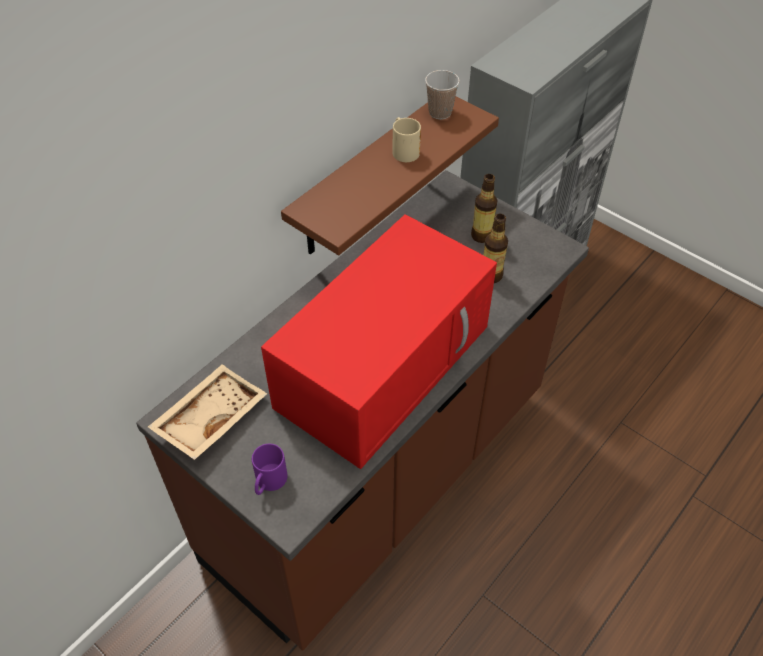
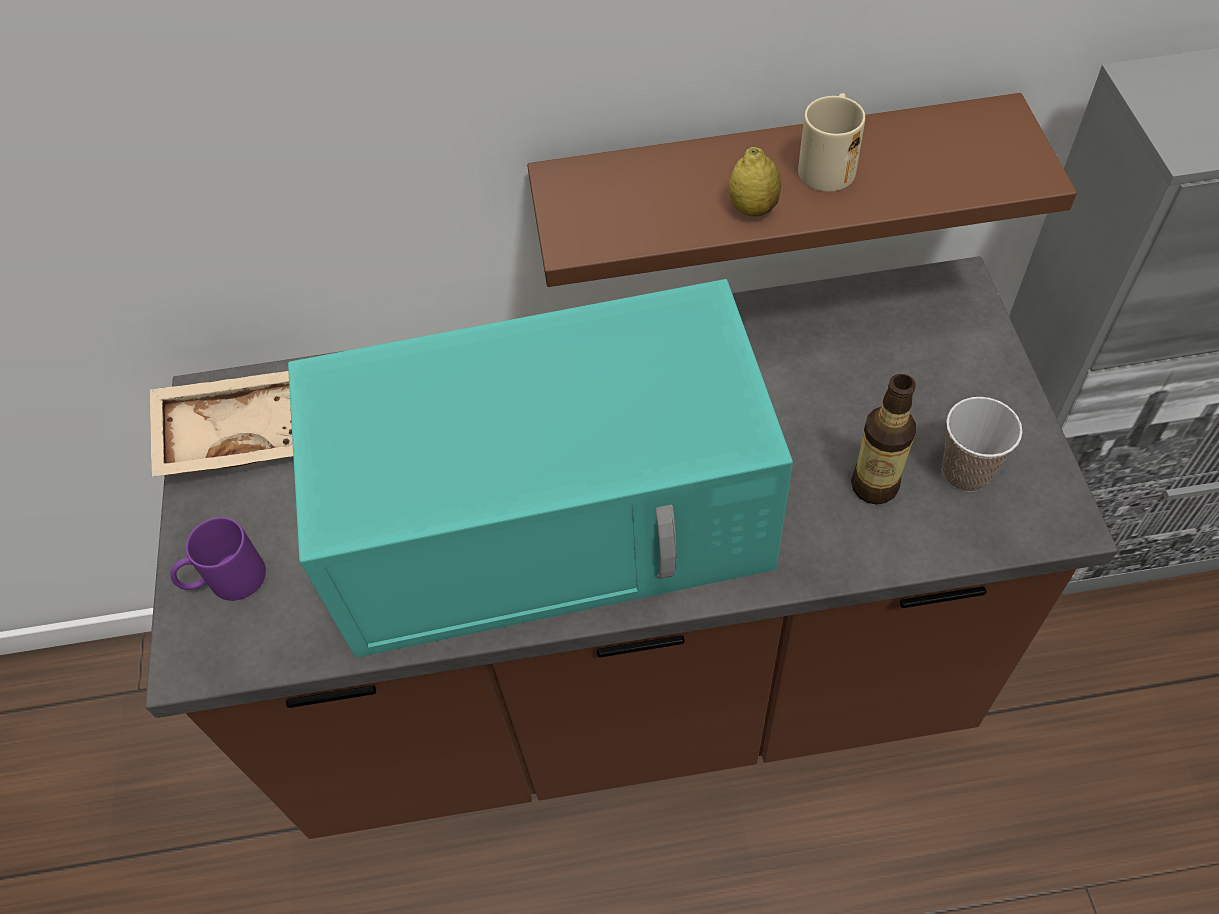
camera: 45 degrees right, 5 degrees up
red microwave [261,214,497,469] -> turquoise microwave [288,279,793,658]
cup [425,70,460,120] -> cup moved to [942,397,1023,492]
bottle [471,174,497,243] -> none
none -> lemon [729,147,781,216]

